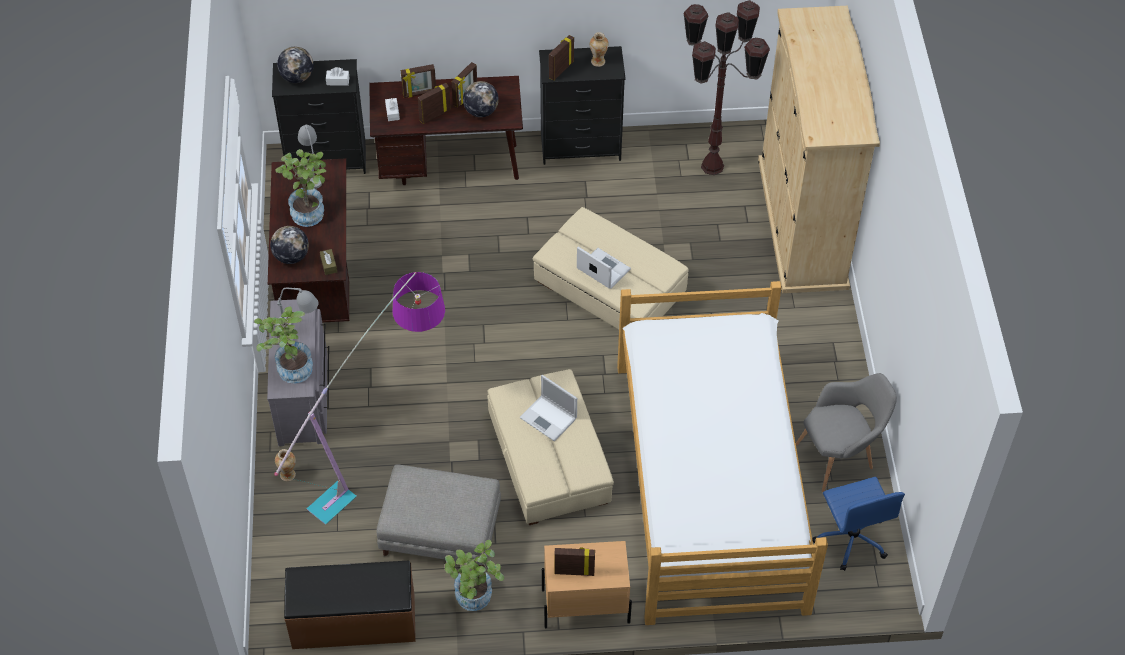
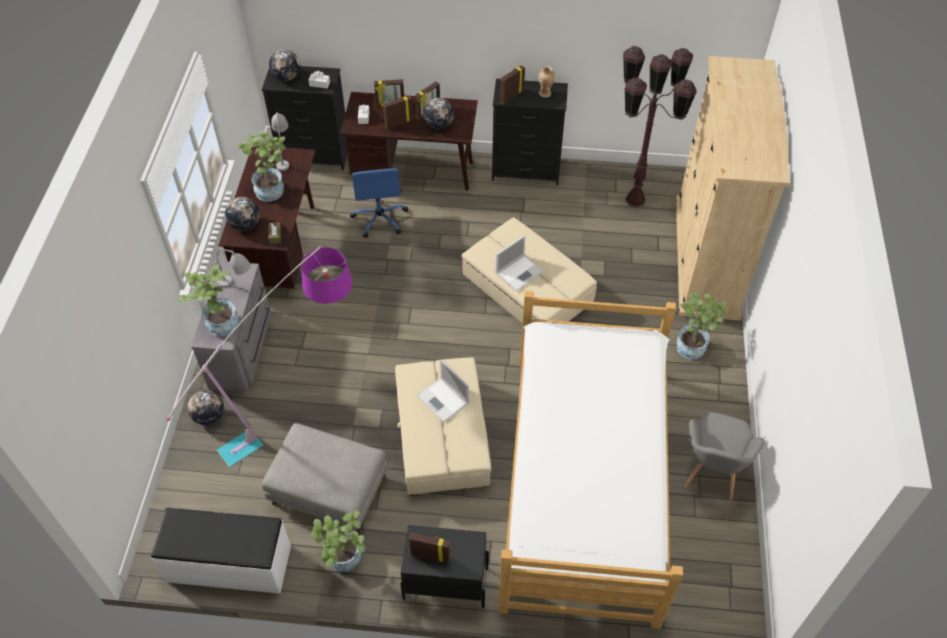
camera: 10 degrees right, 0 degrees up
vase [275,449,296,481] -> globe [188,390,224,425]
brown bench [284,561,416,649] -> white bench [151,508,291,594]
beige nightstand [542,541,632,628] -> black nightstand [400,525,489,608]
laptop [577,247,631,289] -> laptop turned 90 degrees clockwise [496,235,544,291]
grey armchair [796,373,897,492] -> grey armchair turned 120 degrees clockwise [684,412,765,500]
blue office chair [812,477,905,571] -> blue office chair moved to [350,168,408,238]
none -> potted plant [676,293,726,359]

